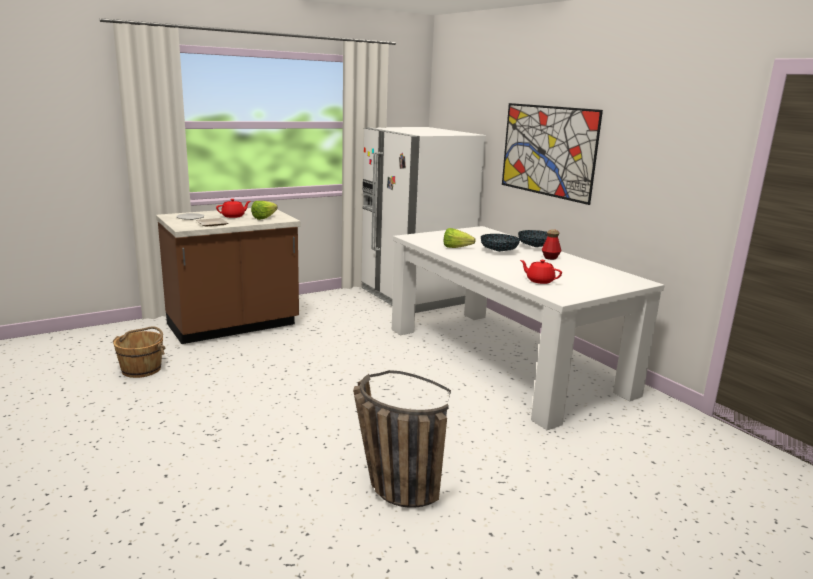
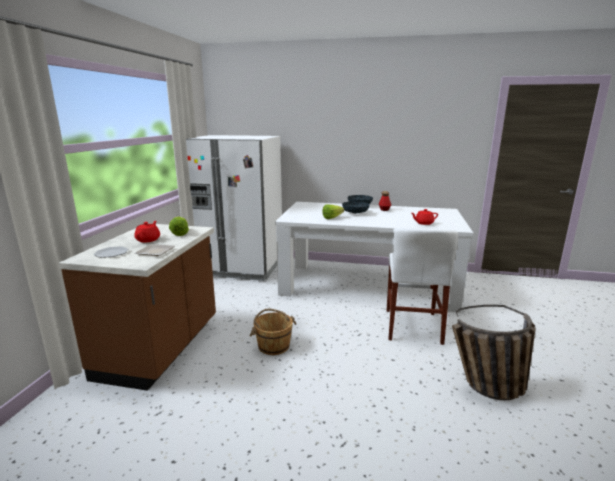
camera: 45 degrees left, 0 degrees up
brown bucket [113,326,166,378] -> brown bucket moved to [250,309,297,355]
picture [502,103,603,205] -> none
none -> white chair [387,228,458,345]

